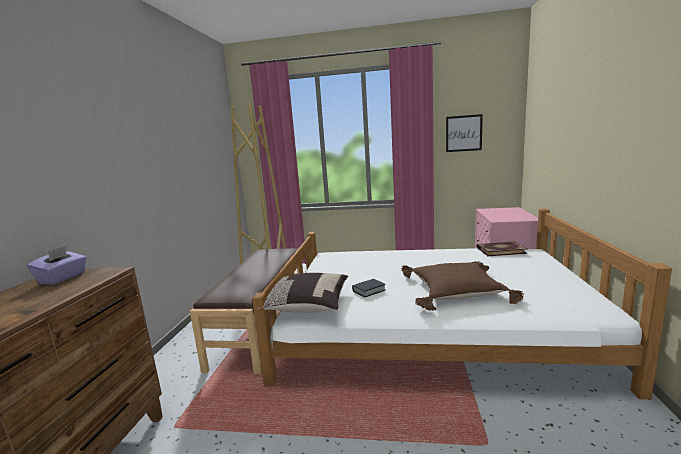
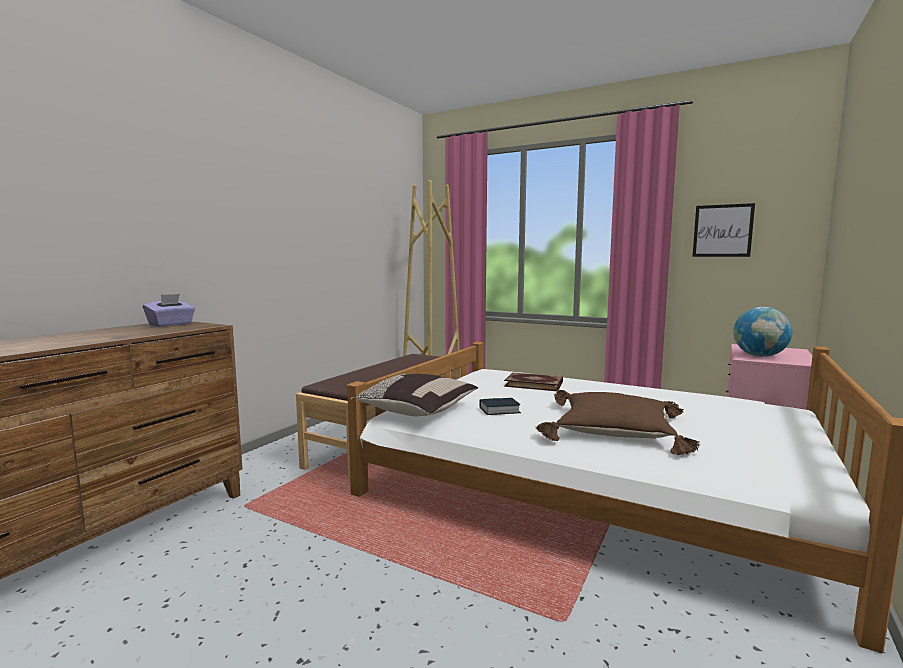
camera: 20 degrees right, 5 degrees down
book [477,241,527,257] -> book moved to [504,372,563,391]
none -> globe [733,307,793,357]

